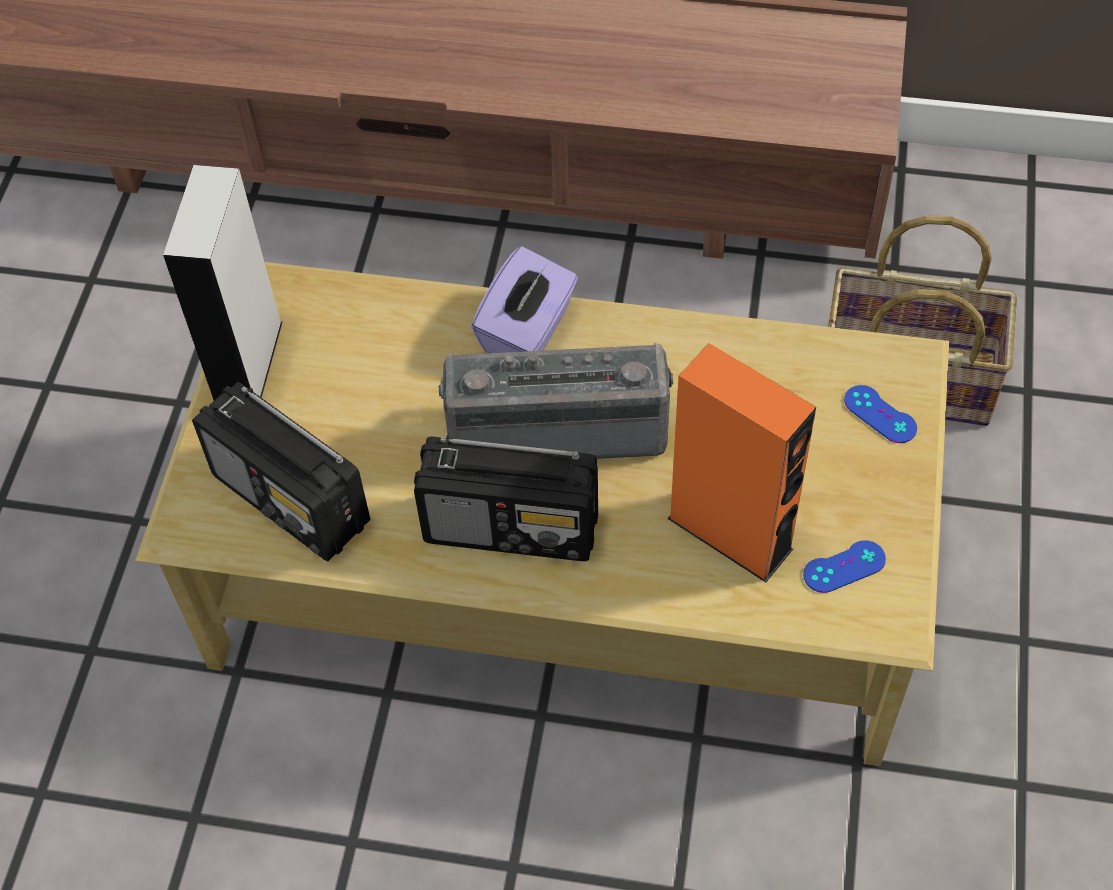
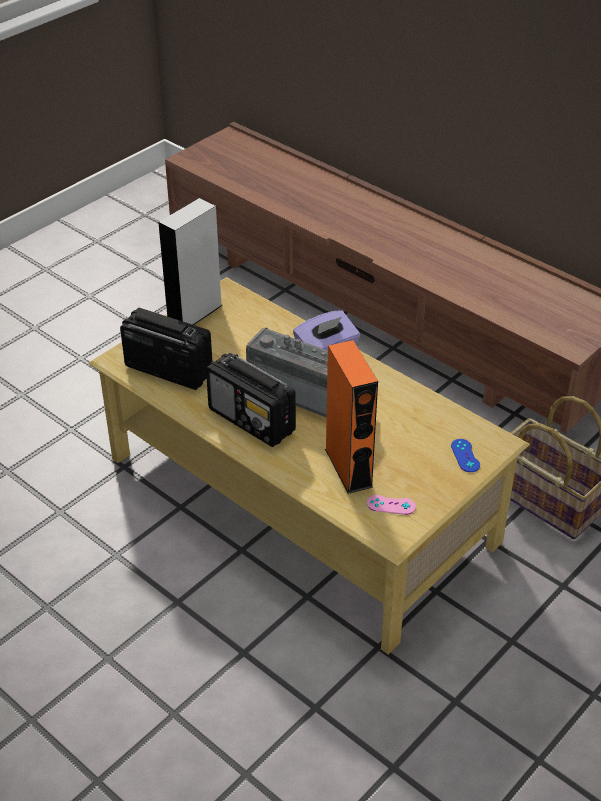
camera: 30 degrees right, 15 degrees down
radio [192,382,370,561] -> radio turned 135 degrees clockwise [120,308,212,390]
blue game controller [803,540,886,593] -> pink game controller [367,495,416,515]

